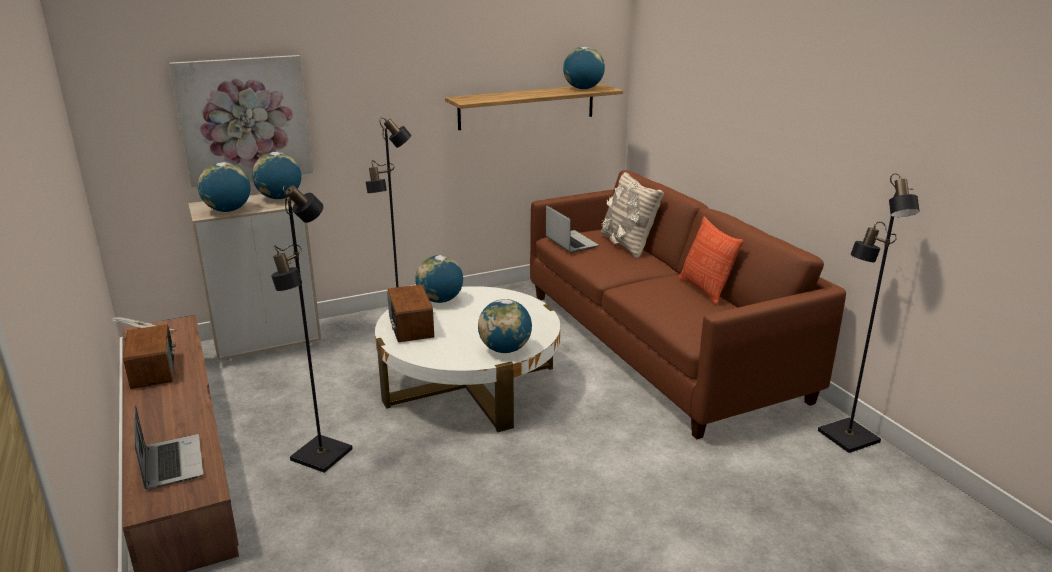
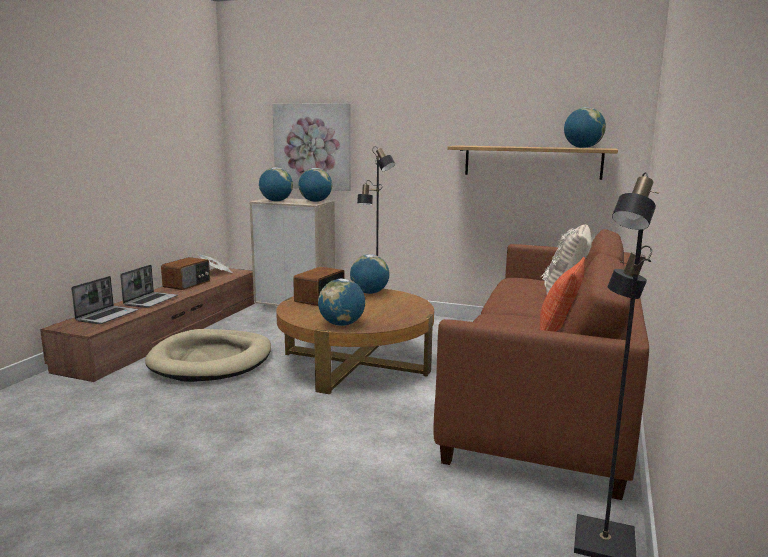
camera: 45 degrees right, 10 degrees down
black floor lamp [271,186,353,473] -> beige dog bed [145,329,271,382]
white coffee table [375,286,560,432] -> brown coffee table [276,289,434,394]
laptop [546,205,599,253] -> laptop moved to [120,265,178,308]

